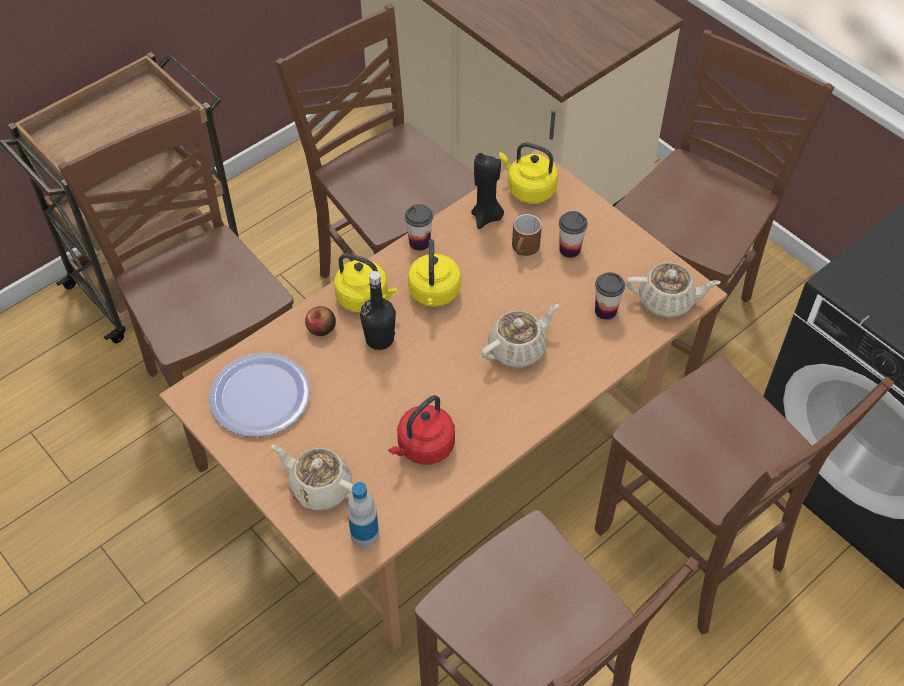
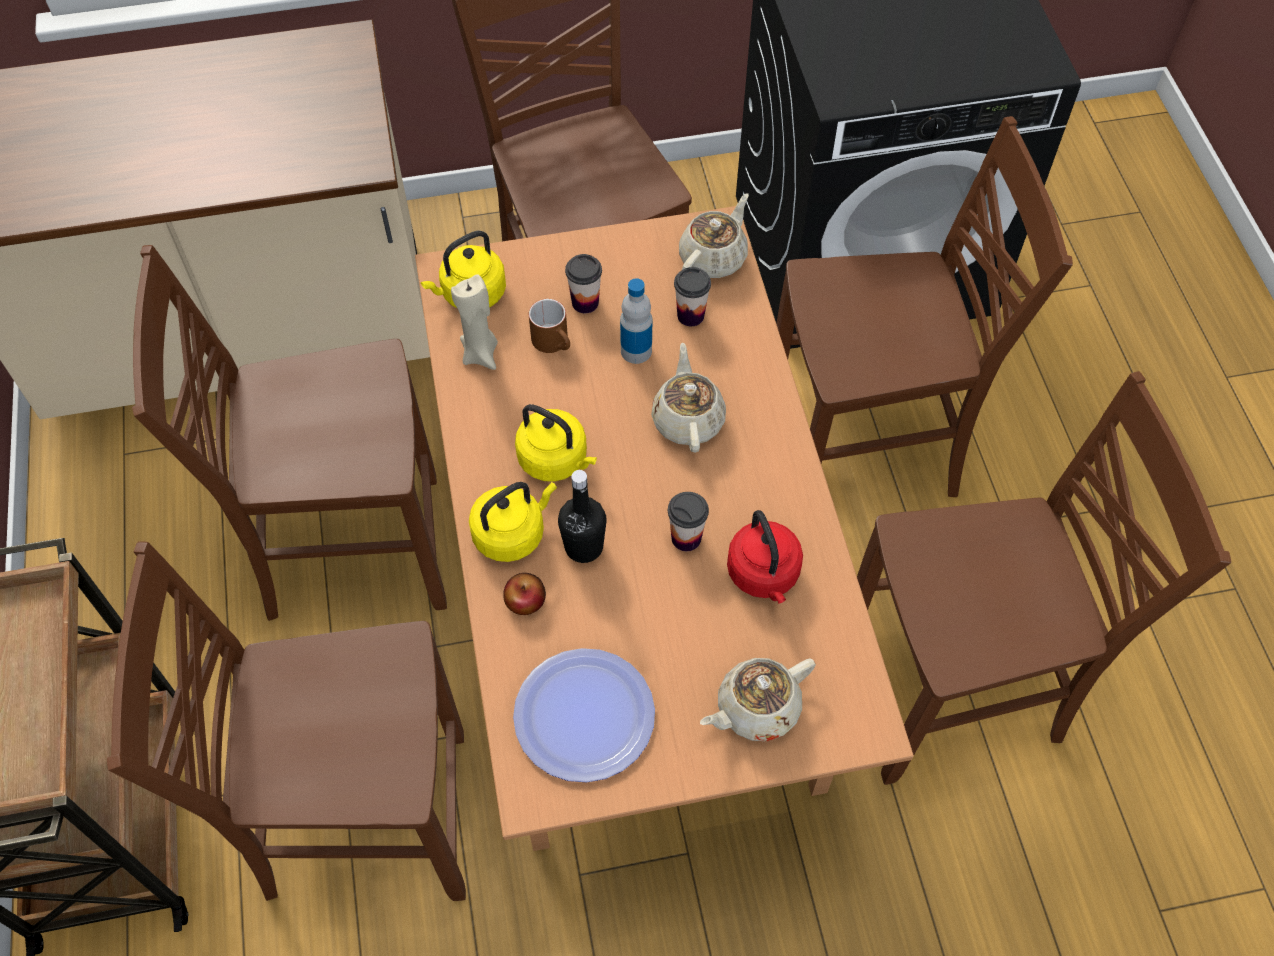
camera: 60 degrees left, 5 degrees up
bottle [348,482,379,548] -> bottle moved to [620,278,652,364]
cup [405,204,433,251] -> cup moved to [668,492,709,551]
black candle [471,153,504,229] -> beige candle [451,274,498,370]

